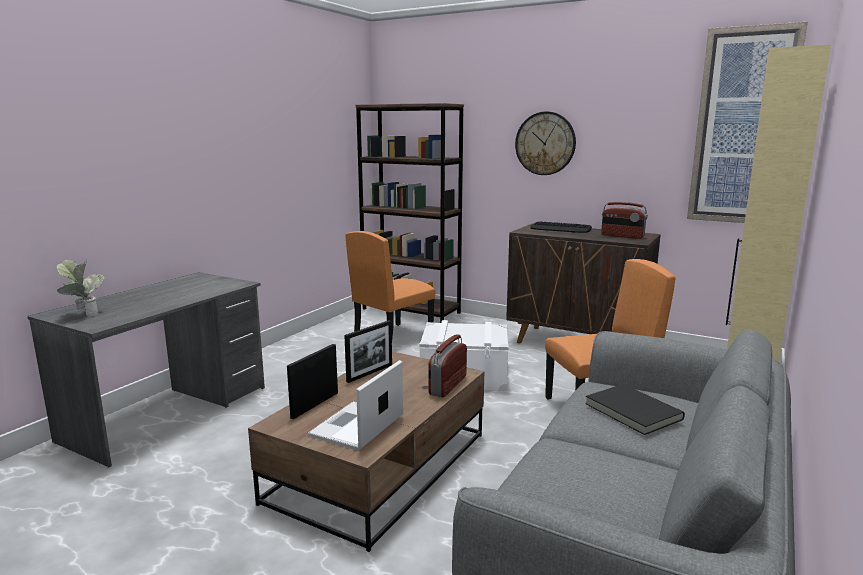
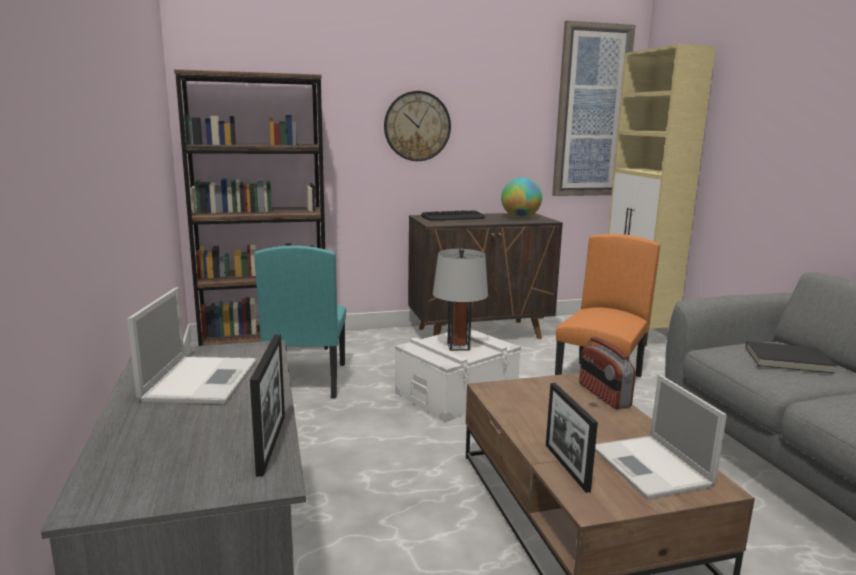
camera: 45 degrees left, 0 degrees up
potted plant [57,260,104,317] -> none
picture frame [344,320,392,383] -> picture frame moved to [250,335,285,477]
orange chair [345,231,435,338] -> turquoise chair [254,245,346,398]
radio [601,202,648,239] -> globe [501,177,542,218]
none -> laptop [127,287,257,404]
none -> grey table lamp [433,248,488,351]

